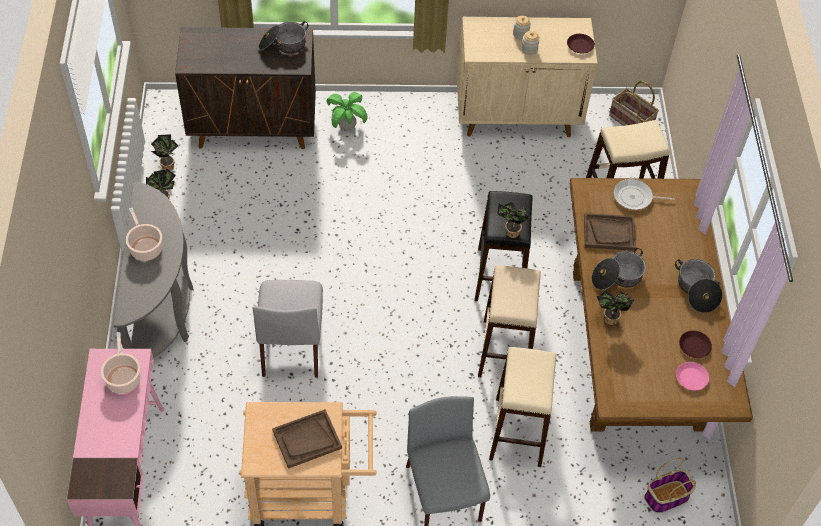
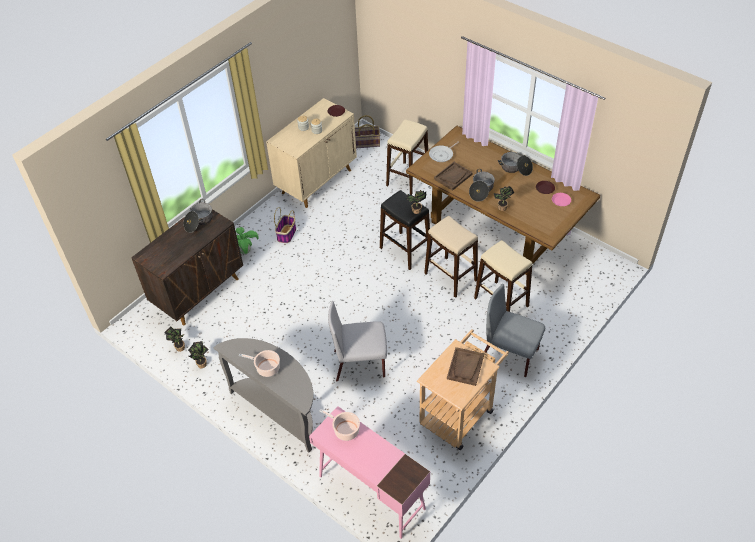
camera: 45 degrees left, 5 degrees down
grey chair [253,280,323,378] -> grey chair turned 135 degrees clockwise [328,301,387,381]
basket [644,458,696,513] -> basket moved to [274,207,296,243]

